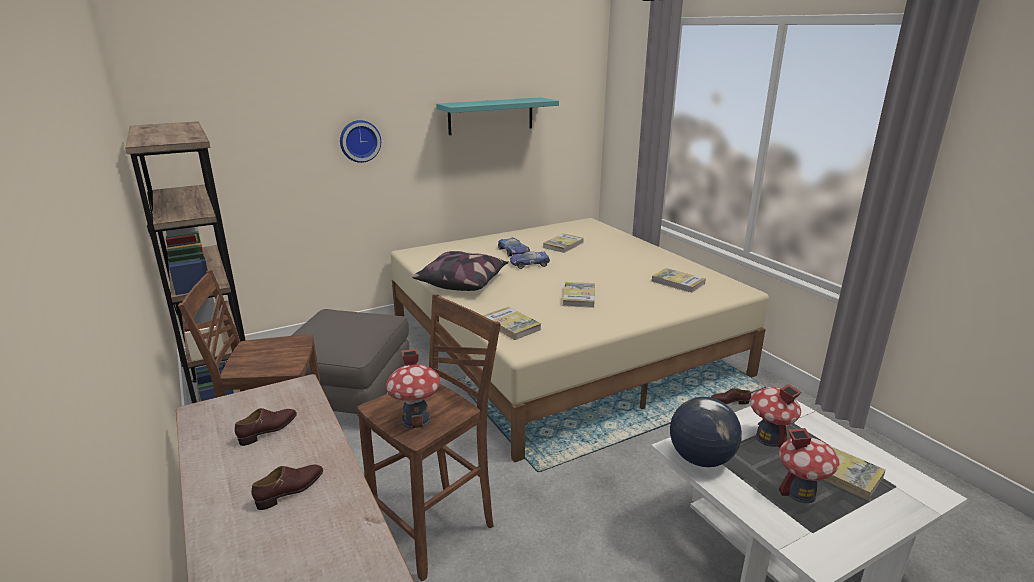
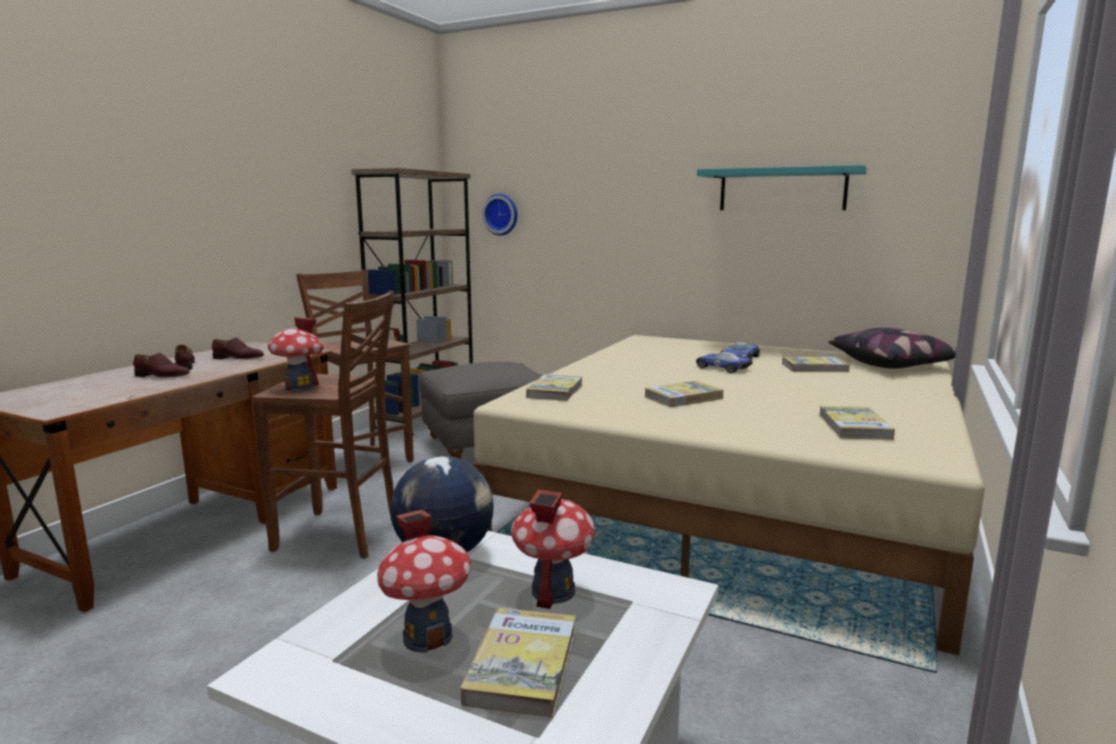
camera: 55 degrees right, 10 degrees down
wall clock [340,120,381,163] -> wall clock moved to [482,194,518,236]
pillow [412,251,509,291] -> pillow moved to [828,328,956,368]
brown shoe [711,388,751,405] -> brown shoe moved to [175,344,195,370]

